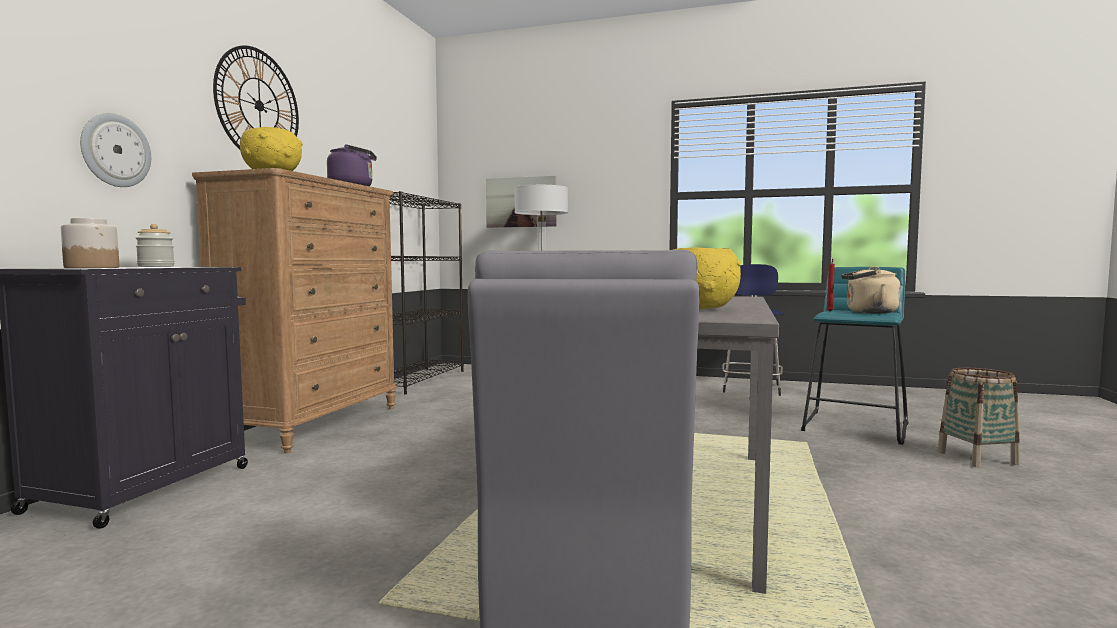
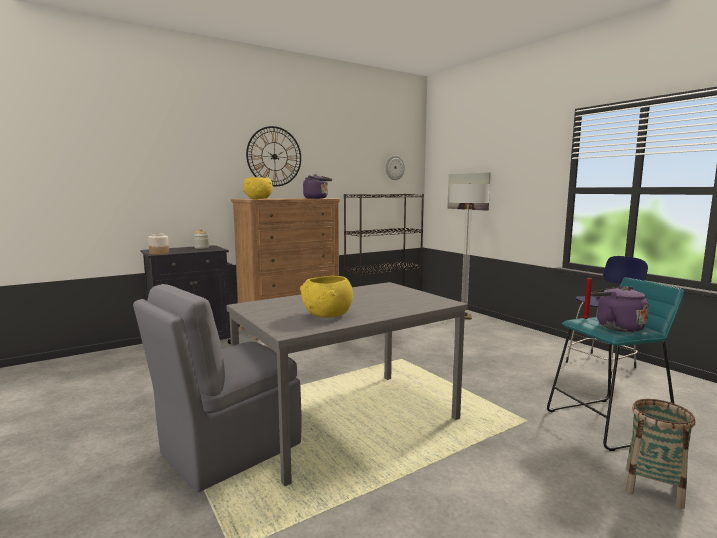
camera: 40 degrees right, 5 degrees up
wall clock [80,113,151,187] -> wall clock moved to [385,155,405,180]
beige kettle [841,266,900,313] -> purple kettle [591,286,649,332]

